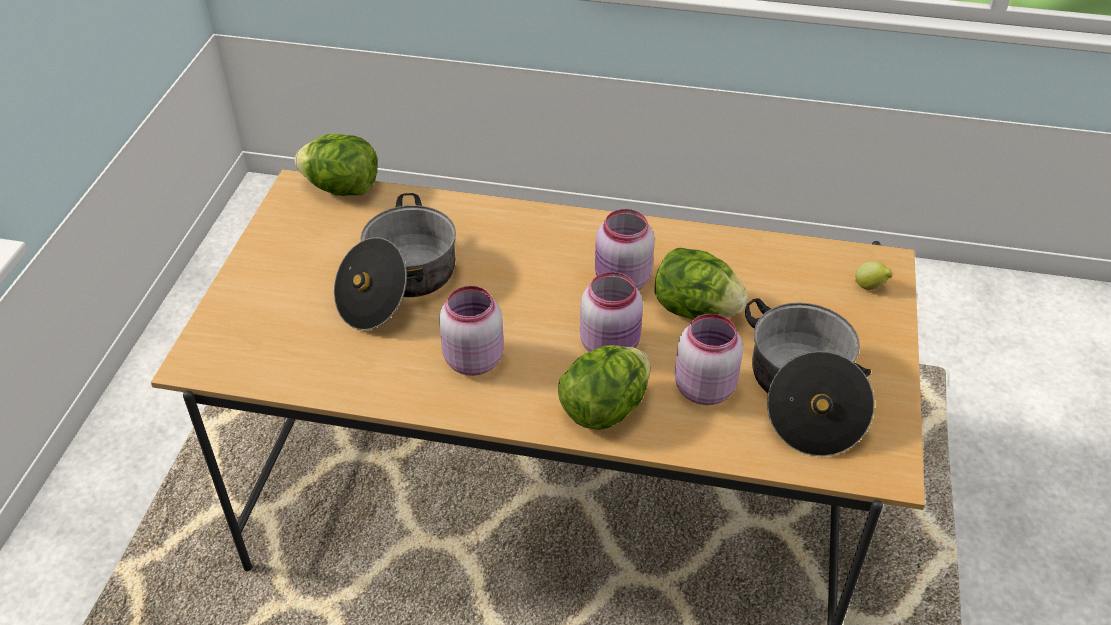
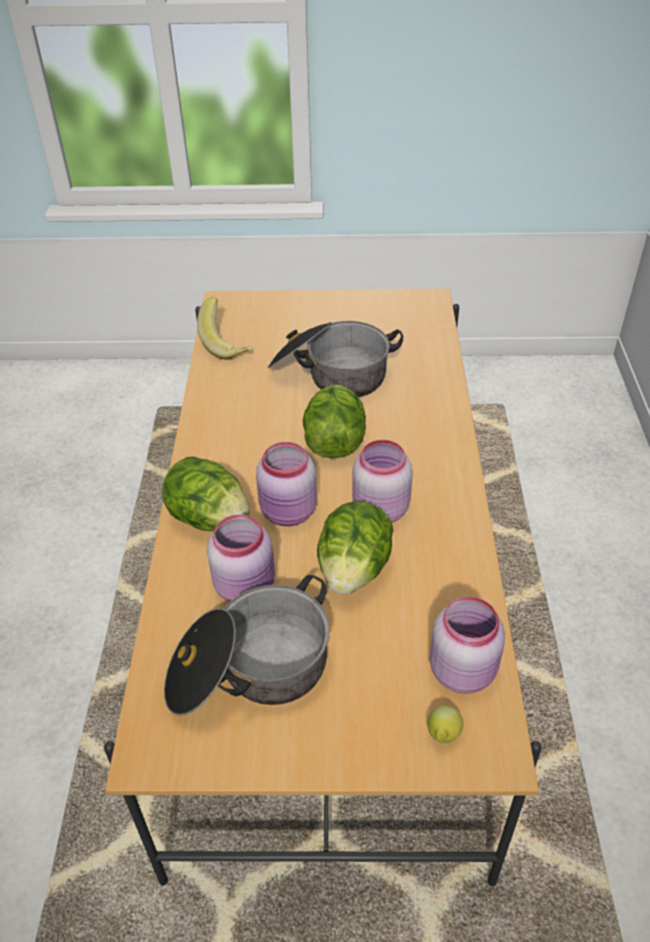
camera: 80 degrees right, 0 degrees up
lettuce [295,134,378,196] -> lettuce moved to [303,385,366,458]
pink jar [439,286,504,376] -> pink jar moved to [429,597,505,694]
none -> banana [197,297,251,360]

